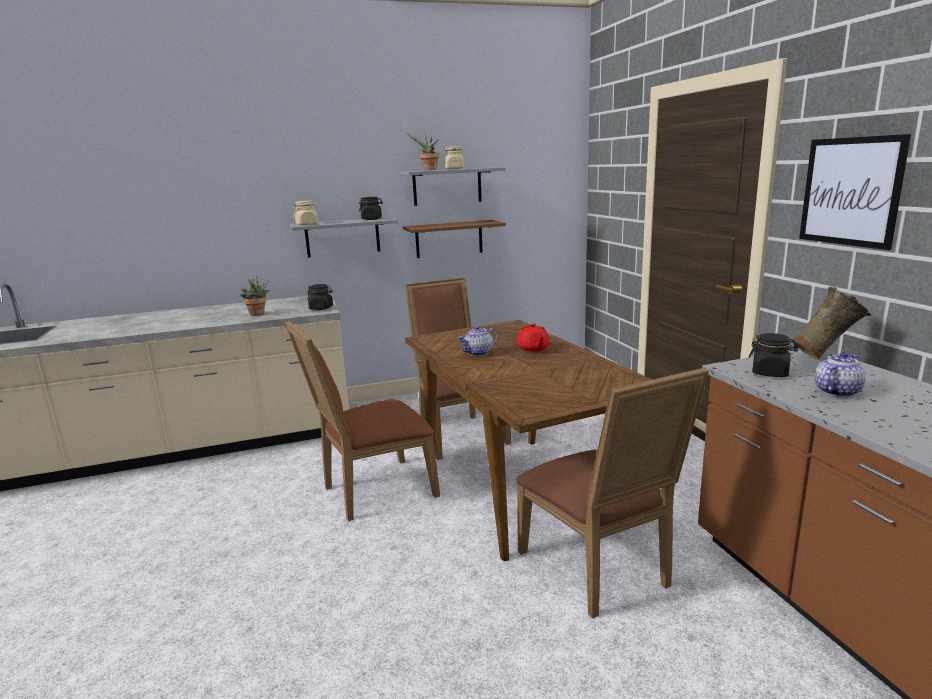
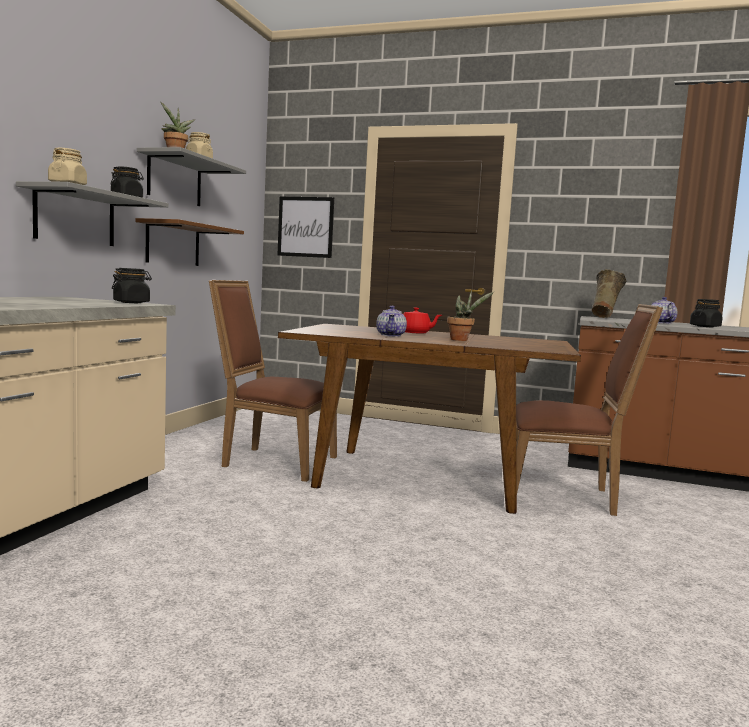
camera: 55 degrees left, 10 degrees down
potted plant [240,275,270,316] -> potted plant moved to [447,290,494,341]
brown chair [285,321,440,521] -> none
black jar [749,333,798,377] -> black jar moved to [690,299,722,327]
picture [799,134,911,250] -> picture moved to [277,197,334,258]

